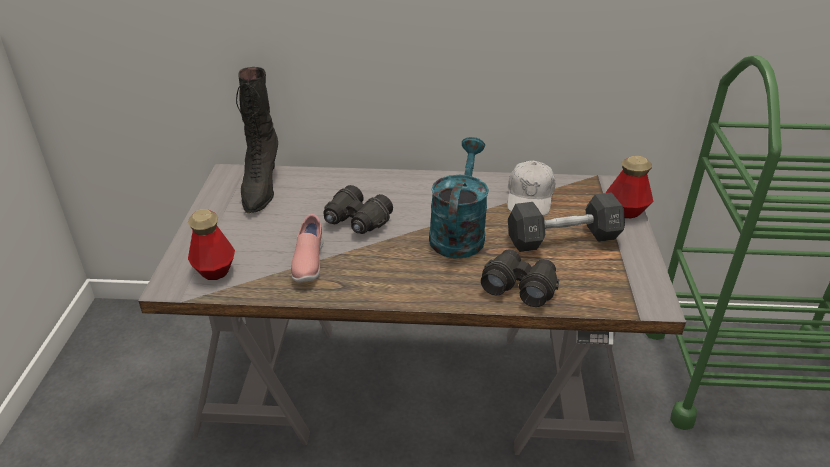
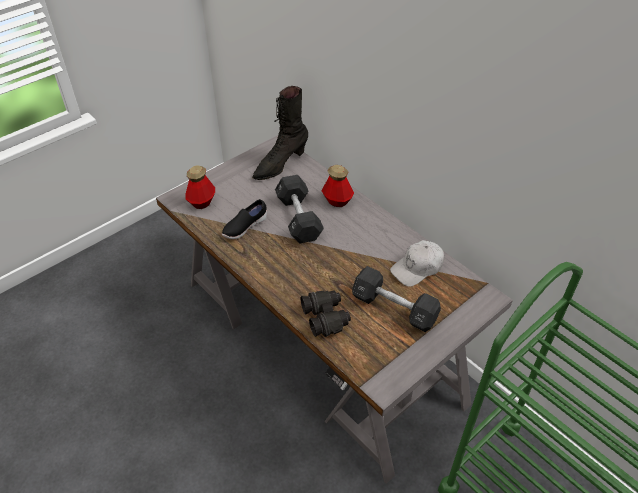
camera: 45 degrees right, 10 degrees up
pink shoe [291,214,323,283] -> black shoe [222,199,267,239]
black binoculars [323,185,393,234] -> black dumbbell [275,175,324,244]
turquoise watering can [429,137,489,259] -> none
bottle [606,156,654,218] -> bottle moved to [322,165,354,207]

